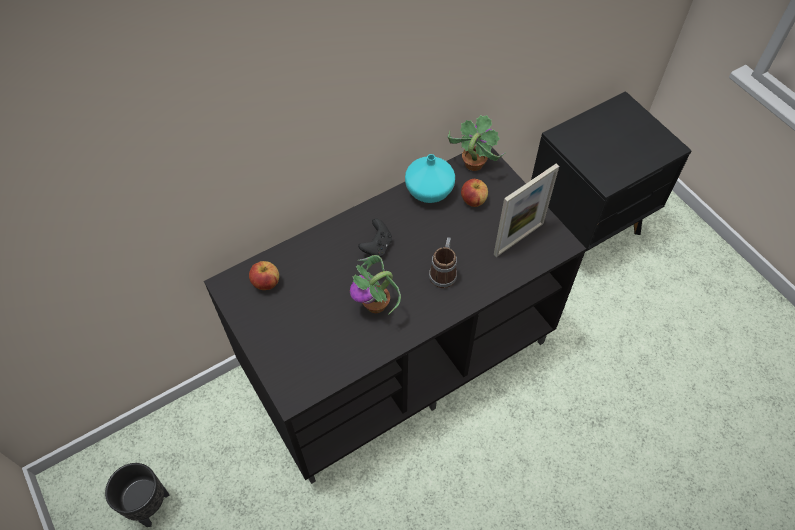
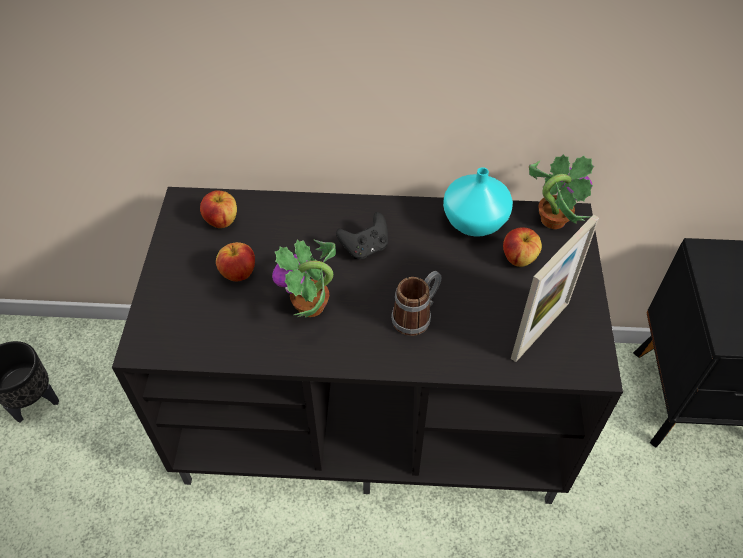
camera: 35 degrees right, 5 degrees down
picture frame [494,164,559,257] -> picture frame turned 45 degrees counterclockwise [511,215,599,362]
none -> apple [216,242,255,281]

